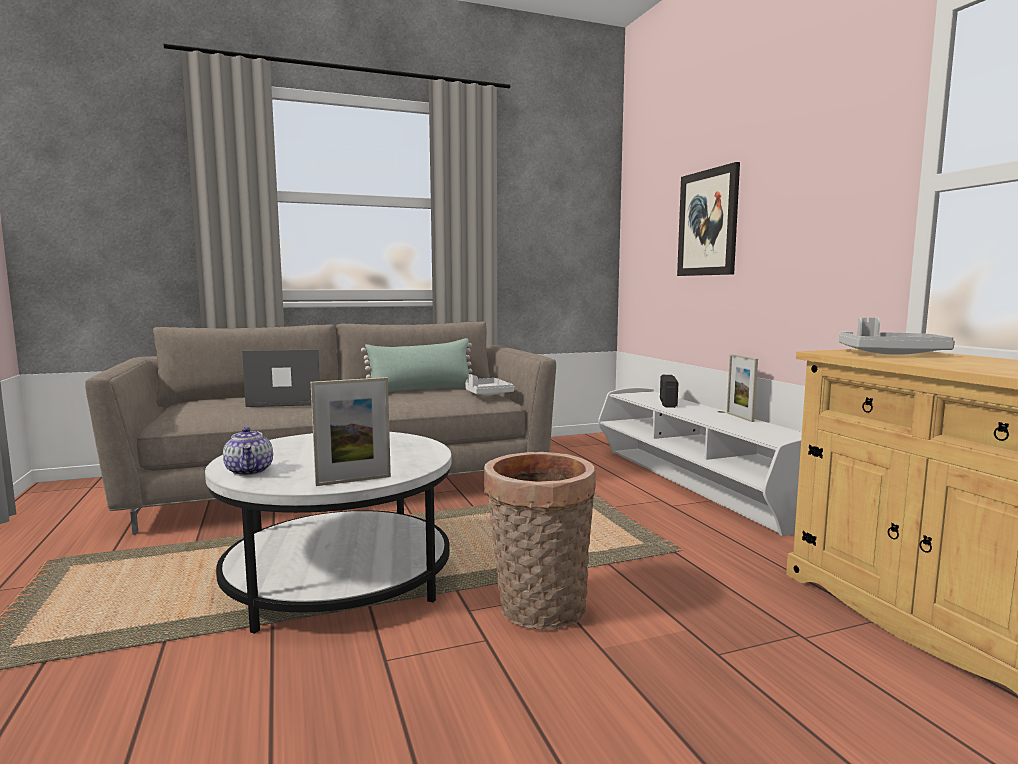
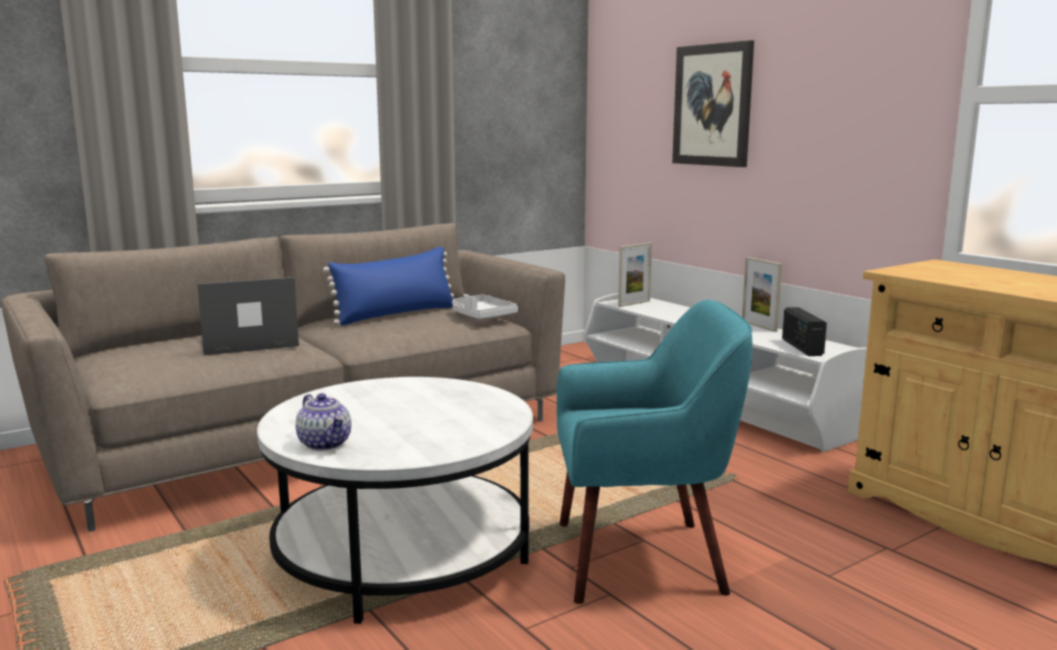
camera: 15 degrees left, 5 degrees up
picture frame [311,377,391,486] -> picture frame moved to [618,243,652,307]
green pillow [361,338,472,392] -> blue pillow [323,247,454,325]
basket [484,452,596,630] -> turquoise armchair [557,300,753,604]
radio [660,375,678,408] -> radio moved to [782,307,827,356]
grey tray [839,318,955,355] -> none

